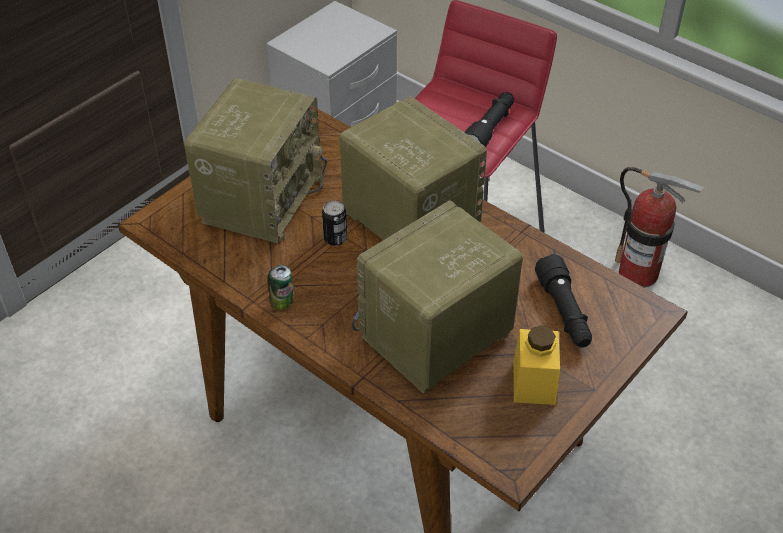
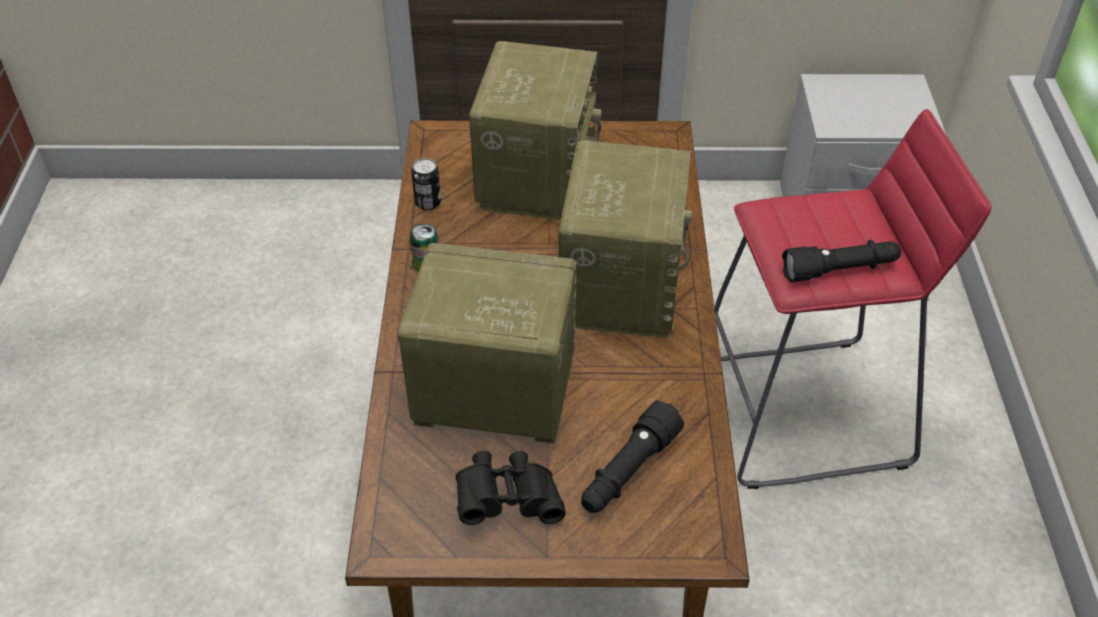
camera: 50 degrees right, 0 degrees up
radio [184,78,327,243] -> radio turned 60 degrees counterclockwise [469,41,602,220]
can [322,201,347,246] -> can moved to [411,158,441,210]
yellow jar [514,325,560,405] -> black binoculars [455,451,566,525]
fire extinguisher [615,167,704,288] -> none

